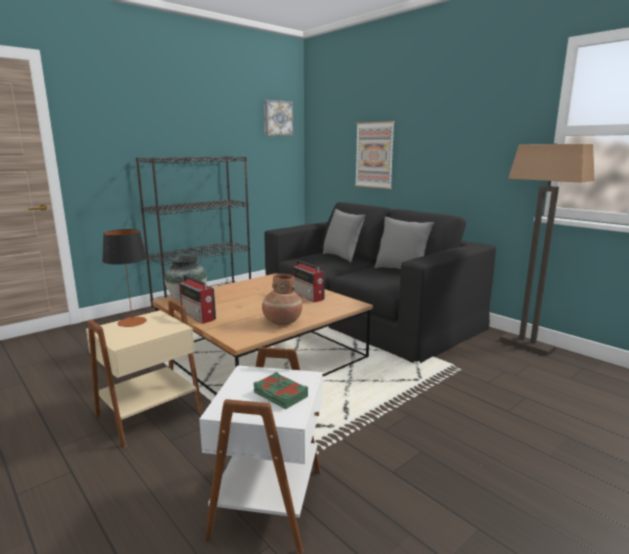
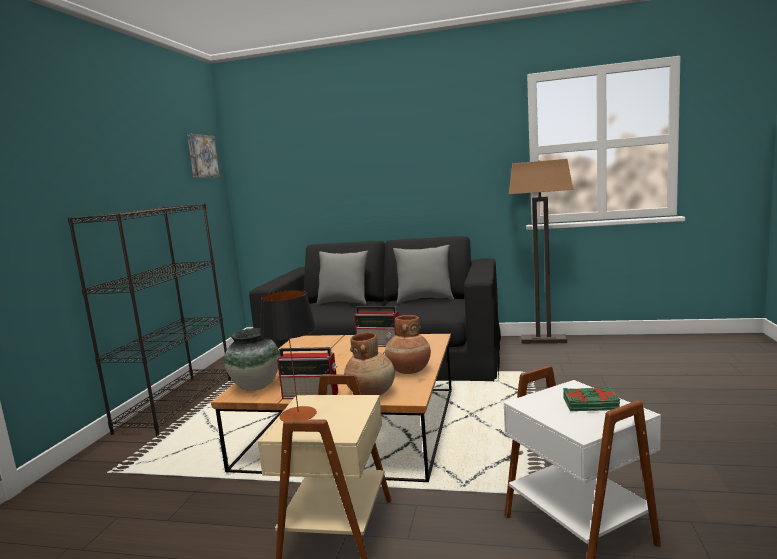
camera: 35 degrees left, 5 degrees down
picture [355,121,395,189] -> none
none -> brown vase [344,332,395,395]

